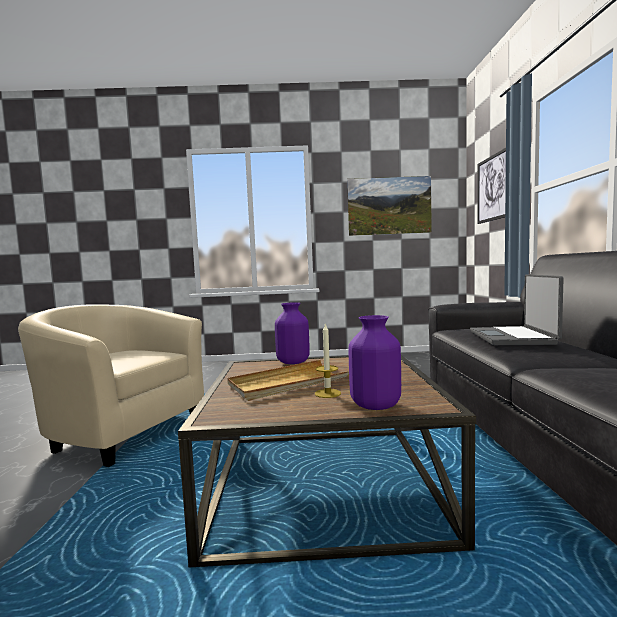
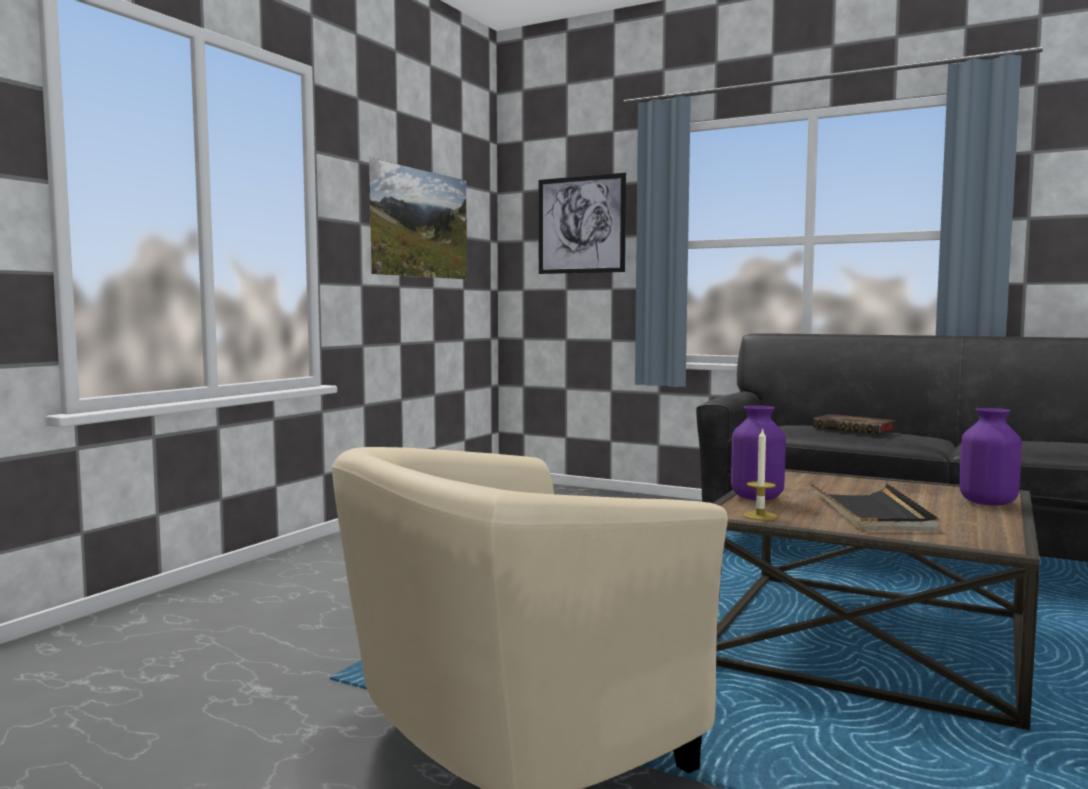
camera: 60 degrees left, 0 degrees up
beige tray [227,360,349,401] -> black tray [811,483,939,531]
candle [315,324,341,398] -> candle moved to [743,427,777,520]
laptop [470,274,563,345] -> book [813,414,896,435]

